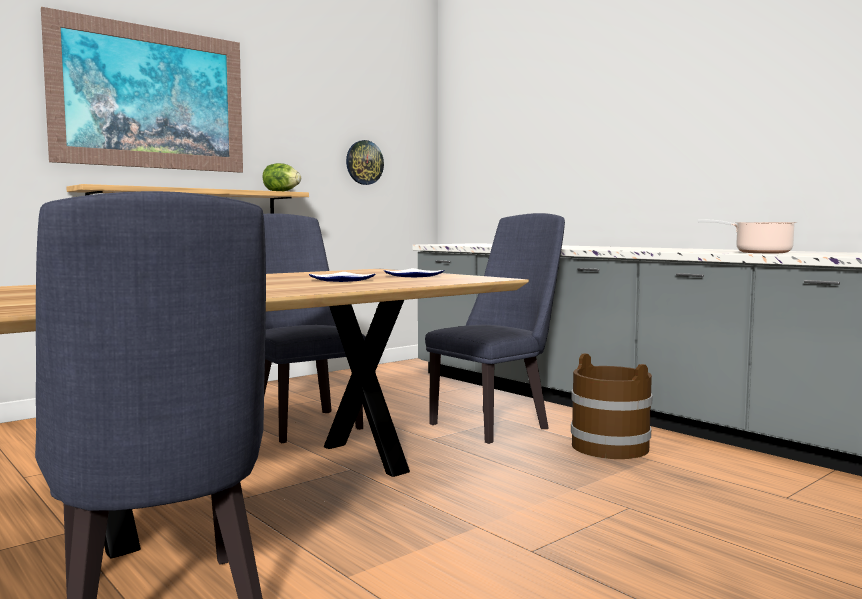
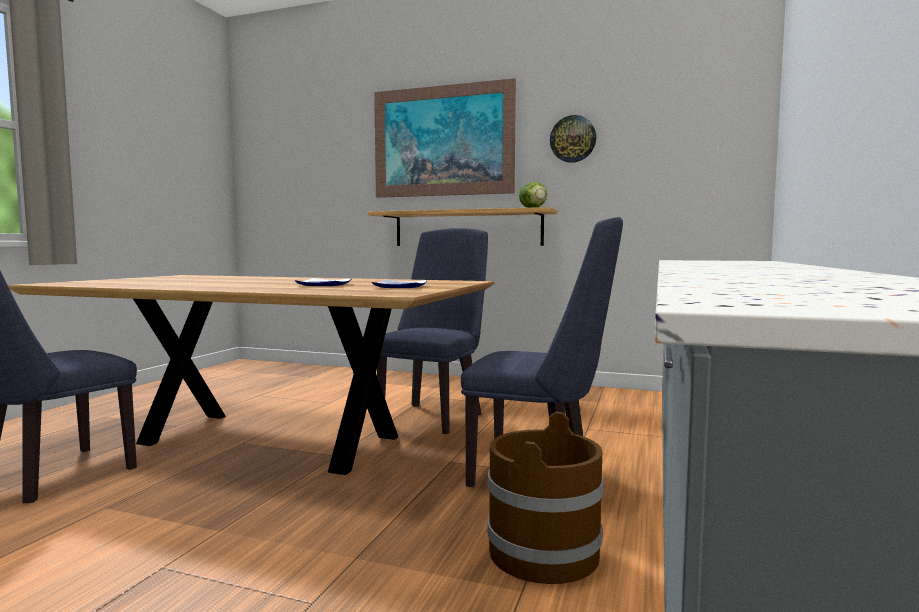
camera: 60 degrees right, 0 degrees up
wall clock [346,140,384,185] -> wall clock moved to [550,115,596,163]
cooking pot [698,219,797,253] -> none

